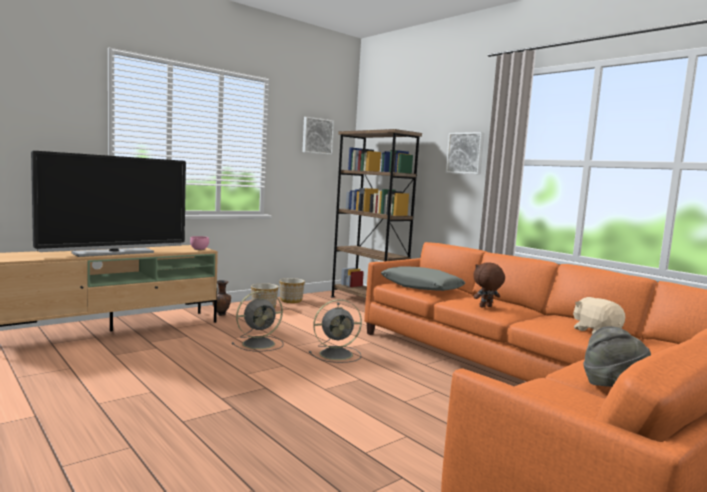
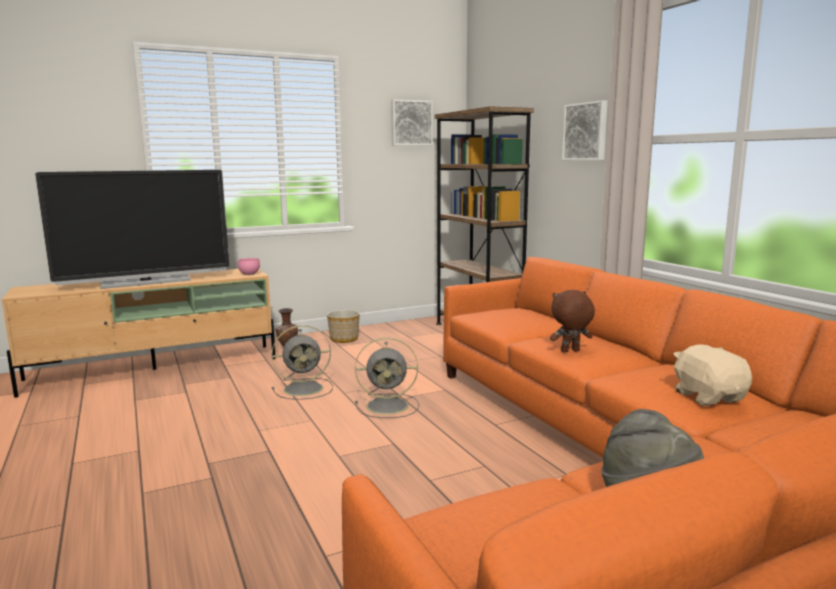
camera: 15 degrees right, 5 degrees up
planter [279,278,305,303] -> none
grey pillow [381,266,465,291] -> none

